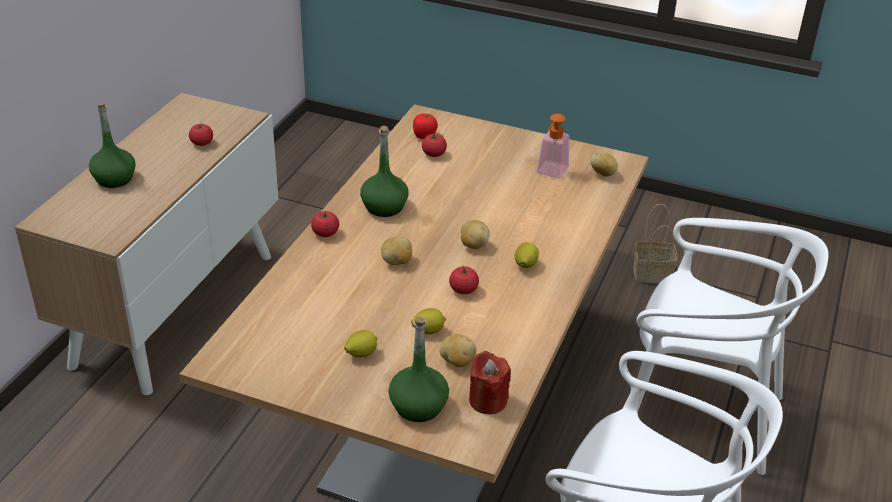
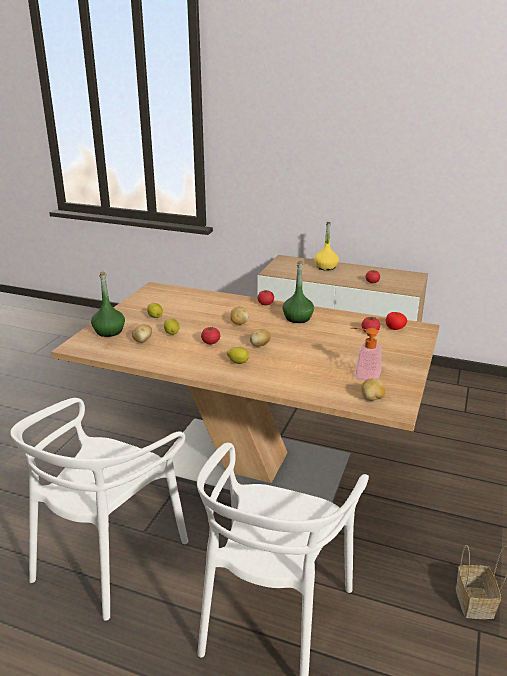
camera: 90 degrees right, 10 degrees down
green bottle [89,103,136,188] -> yellow bottle [314,222,339,271]
red candle [469,351,511,414] -> none

